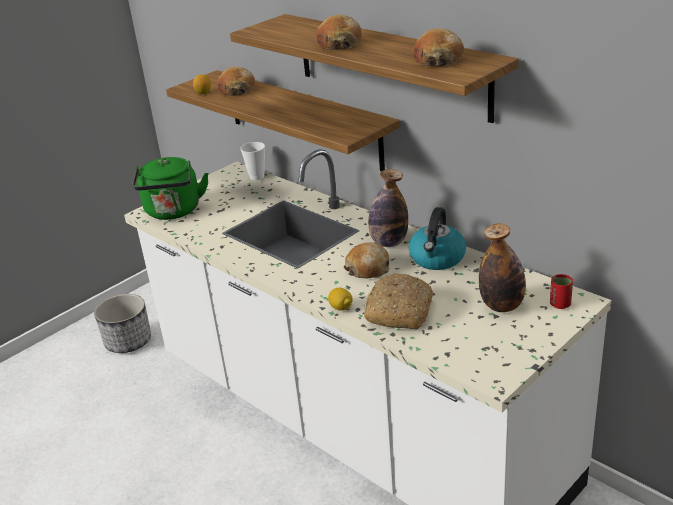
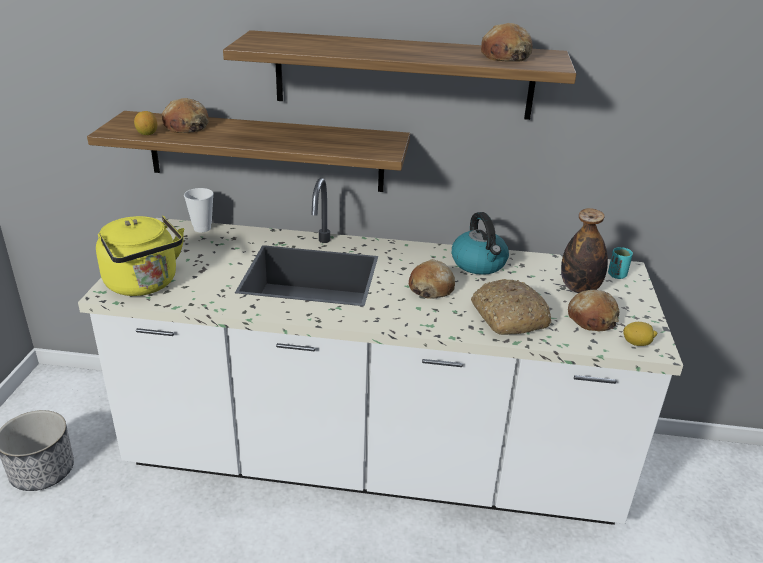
camera: 40 degrees left, 0 degrees up
green kettle [132,157,209,220] -> yellow kettle [96,216,184,296]
bread [316,14,362,50] -> bread moved to [568,290,620,331]
lemon [328,288,353,311] -> lemon moved to [623,322,657,346]
bottle [368,169,408,247] -> none
red cup [550,274,573,309] -> turquoise cup [608,247,633,279]

